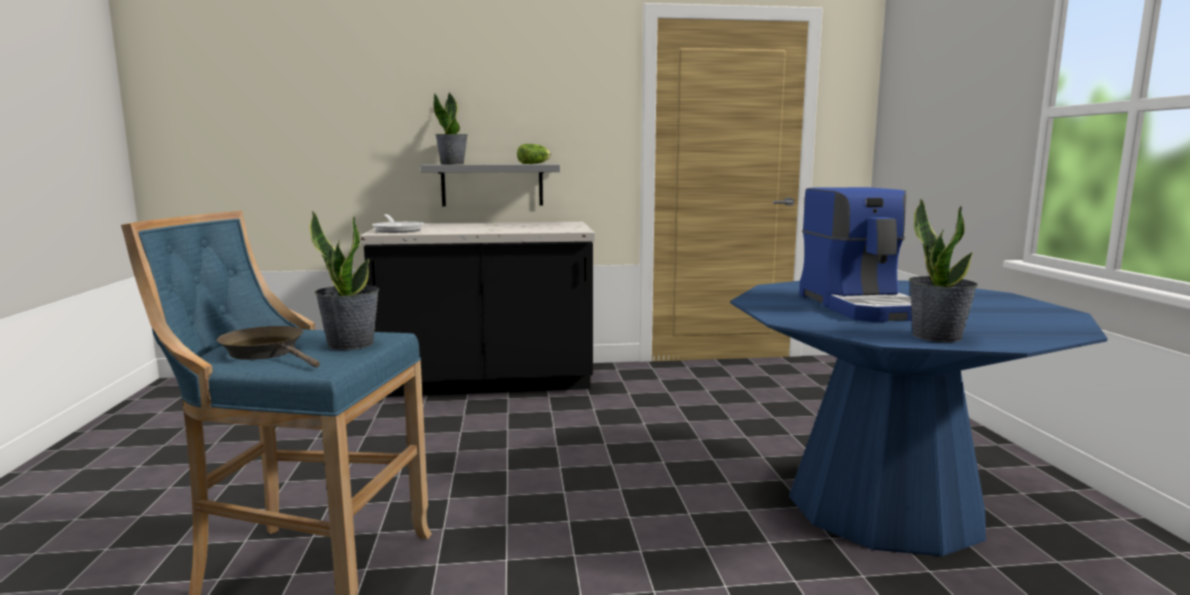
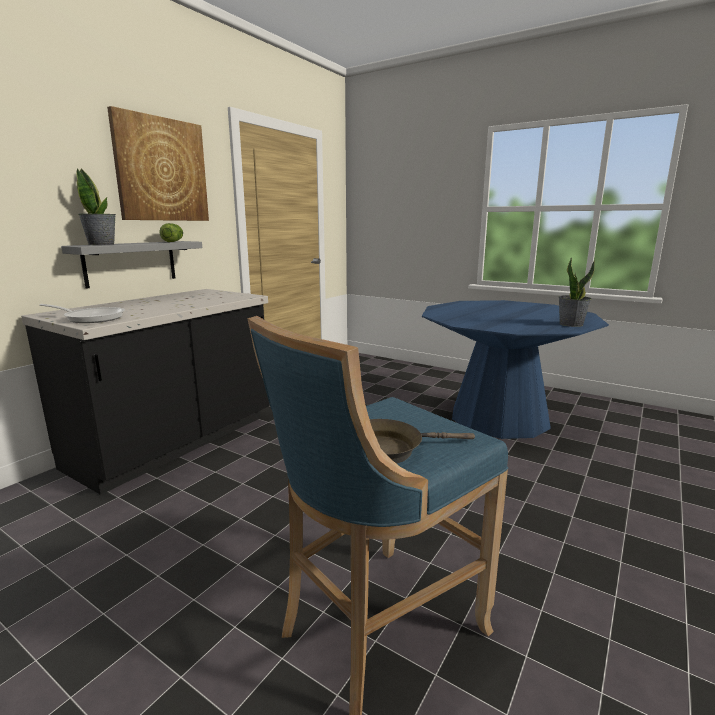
camera: 50 degrees left, 5 degrees up
potted plant [309,210,379,350] -> none
coffee machine [799,187,912,322] -> none
none -> picture [107,106,209,221]

